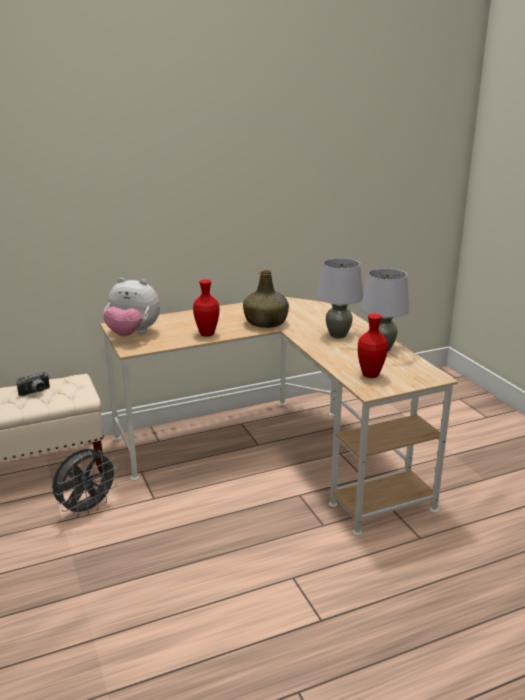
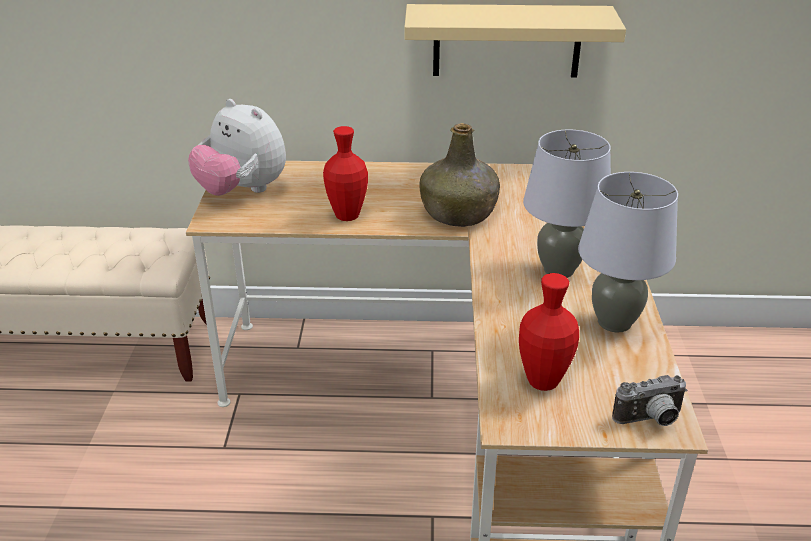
camera: 25 degrees right, 10 degrees up
camera [16,371,50,396] -> camera moved to [612,375,687,426]
grey fan [52,449,119,517] -> none
none -> beige shelf [404,4,626,77]

